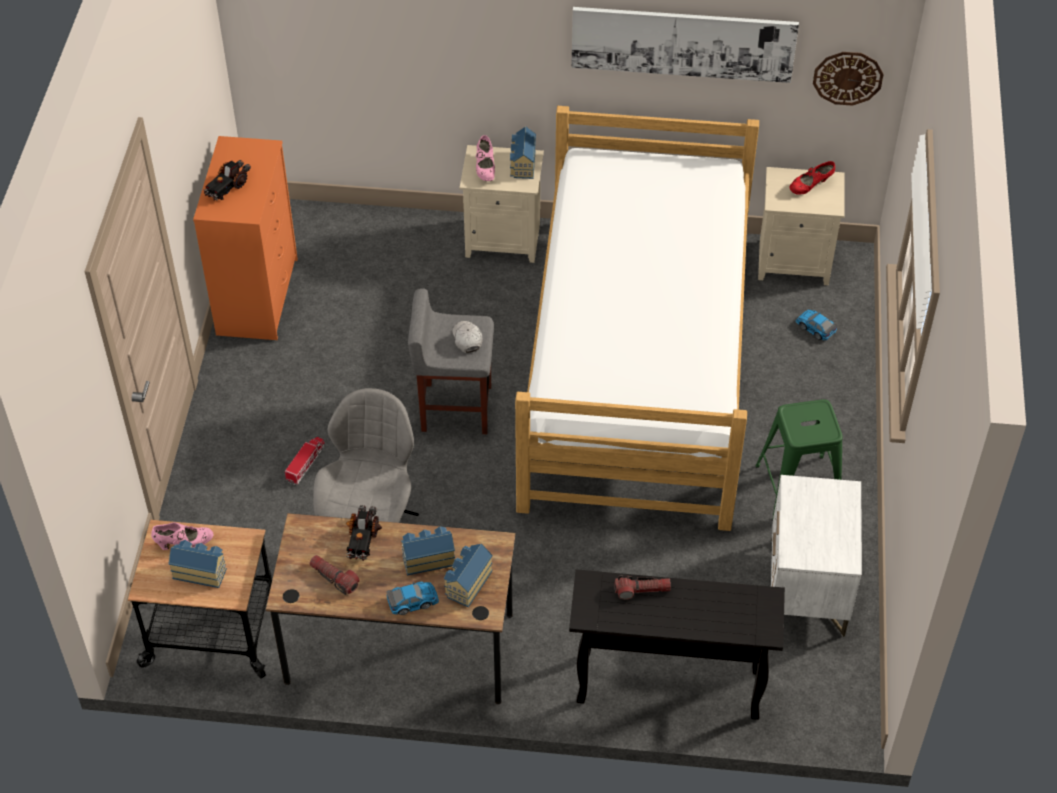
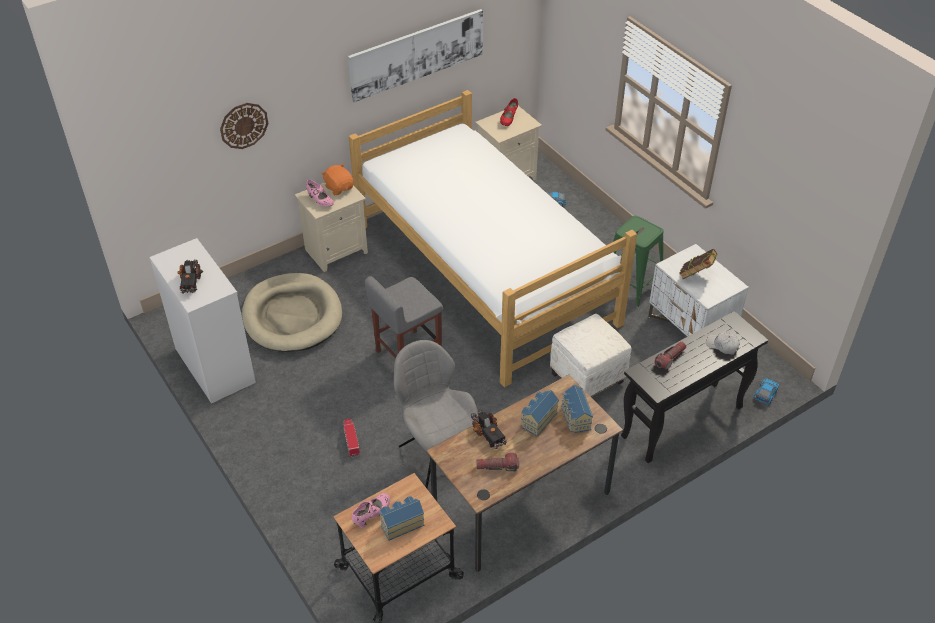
camera: 40 degrees left, 5 degrees down
orange dresser [193,136,298,340] -> white dresser [149,238,256,404]
toy car [386,582,439,615] -> toy car moved to [755,378,779,405]
white cap [453,321,483,353] -> white cap moved to [706,332,740,354]
toy house [510,127,536,179] -> orange plush toy [322,163,354,195]
wall clock [813,52,884,106] -> wall clock moved to [220,103,269,149]
none -> beige dog bed [242,273,342,352]
none -> white ottoman [550,314,631,397]
none -> book [679,249,717,279]

